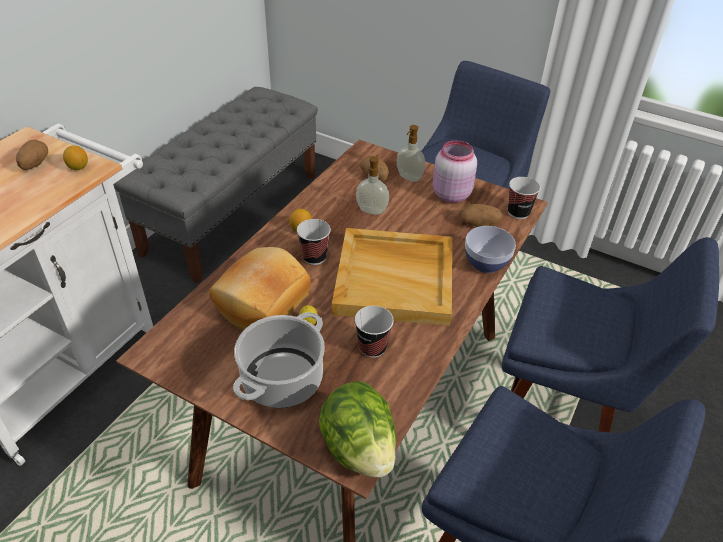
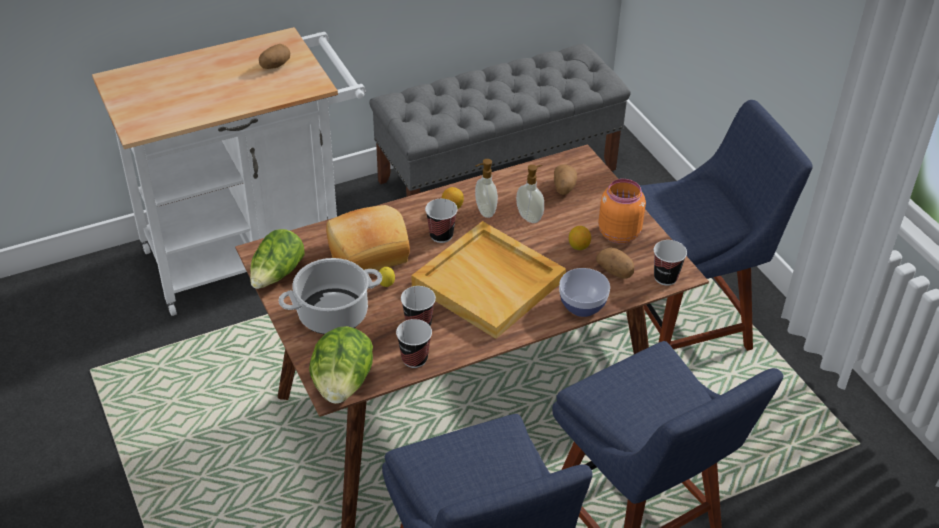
camera: 35 degrees right, 0 degrees up
lemon [63,145,88,170] -> lemon moved to [569,226,591,250]
soap dispenser [397,125,425,182] -> soap dispenser moved to [475,159,498,218]
pink jar [433,141,477,203] -> orange jar [598,179,646,244]
none -> lettuce [250,229,305,289]
none -> cup [396,319,432,368]

